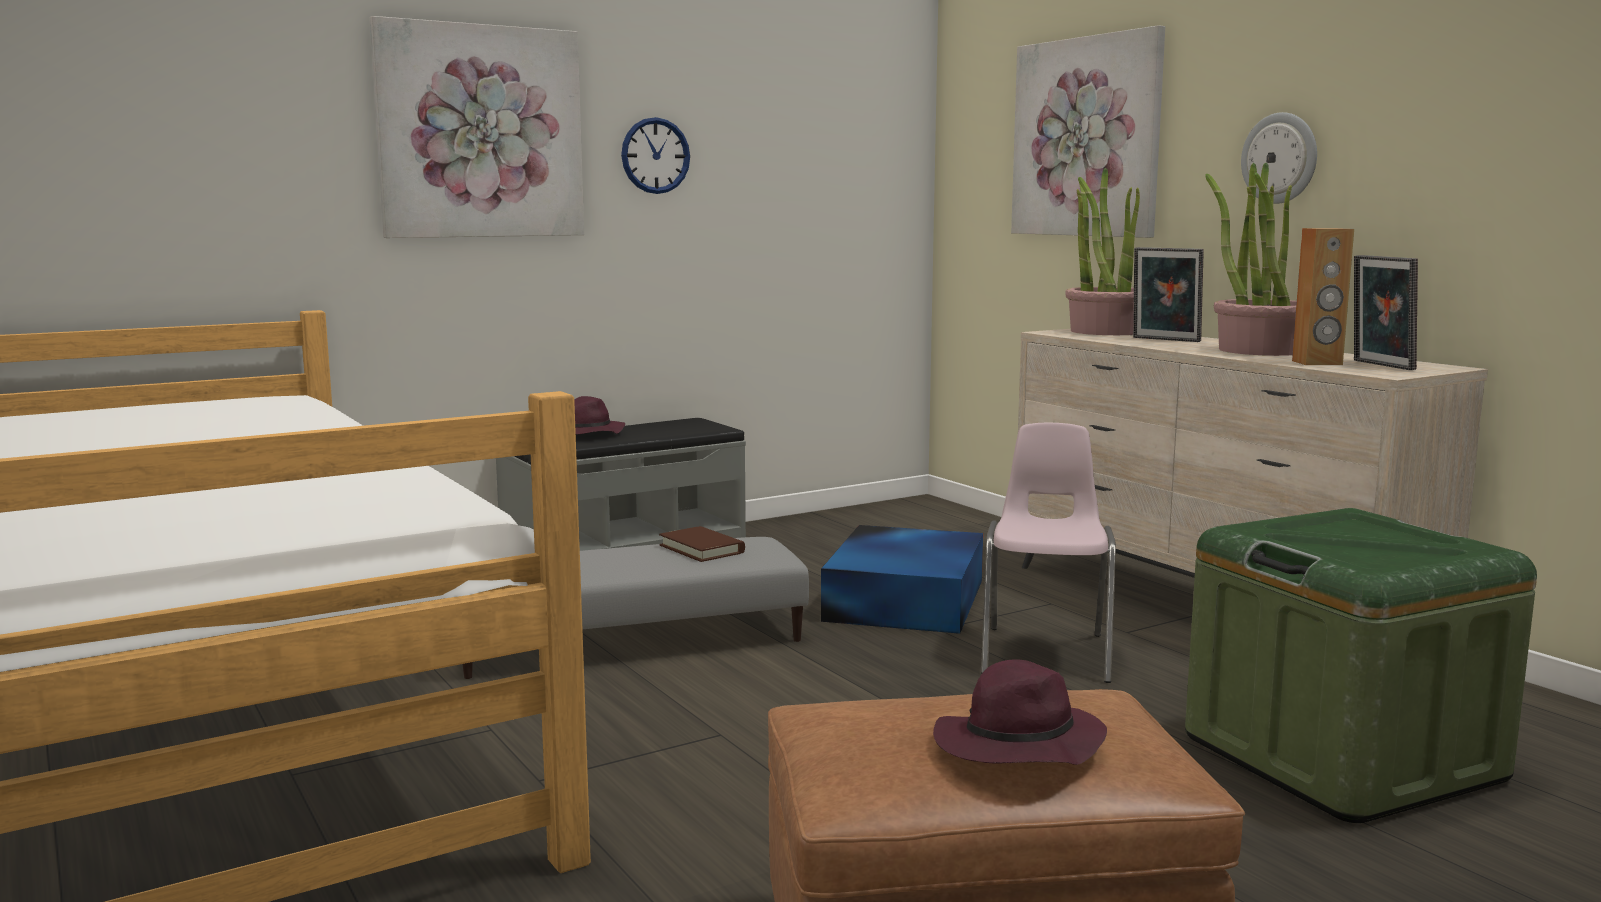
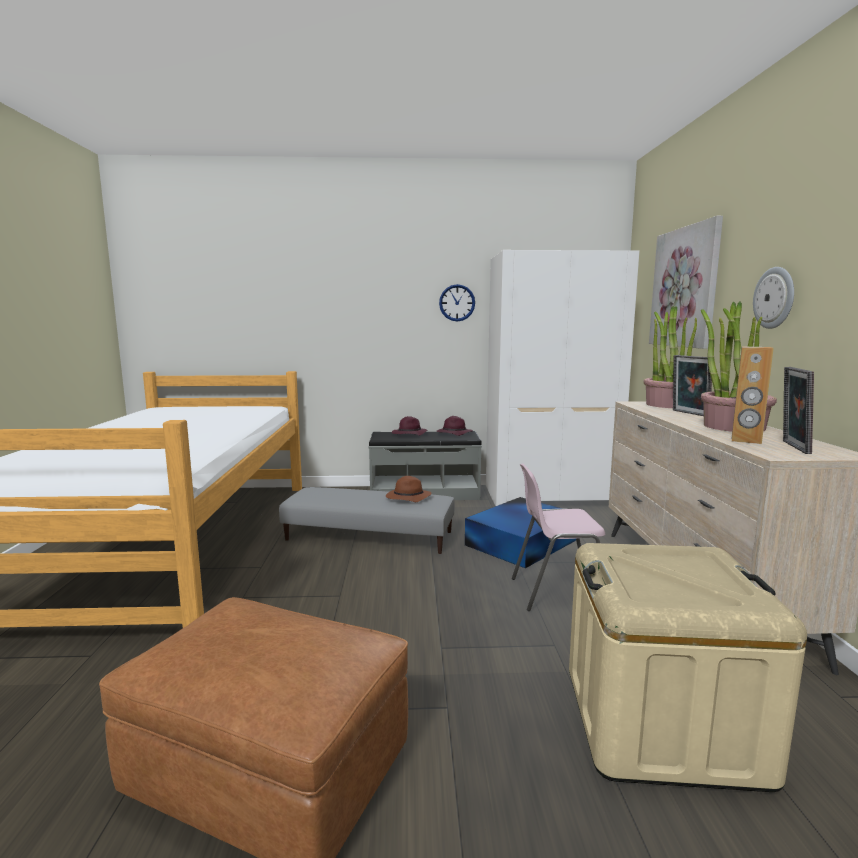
camera: 30 degrees right, 0 degrees up
picture [369,16,584,238] -> none
brown book [659,526,745,562] -> brown hat [386,476,432,502]
purple hat [933,660,1107,765] -> purple hat moved to [436,416,473,436]
pink chair [981,423,1116,683] -> pink chair turned 135 degrees counterclockwise [512,463,605,611]
green storage box [1185,508,1537,823] -> beige storage box [569,543,807,792]
none -> white wardrobe [486,250,639,506]

